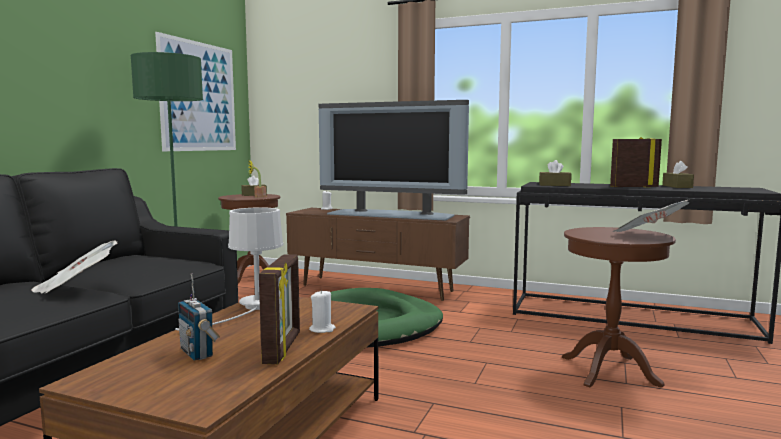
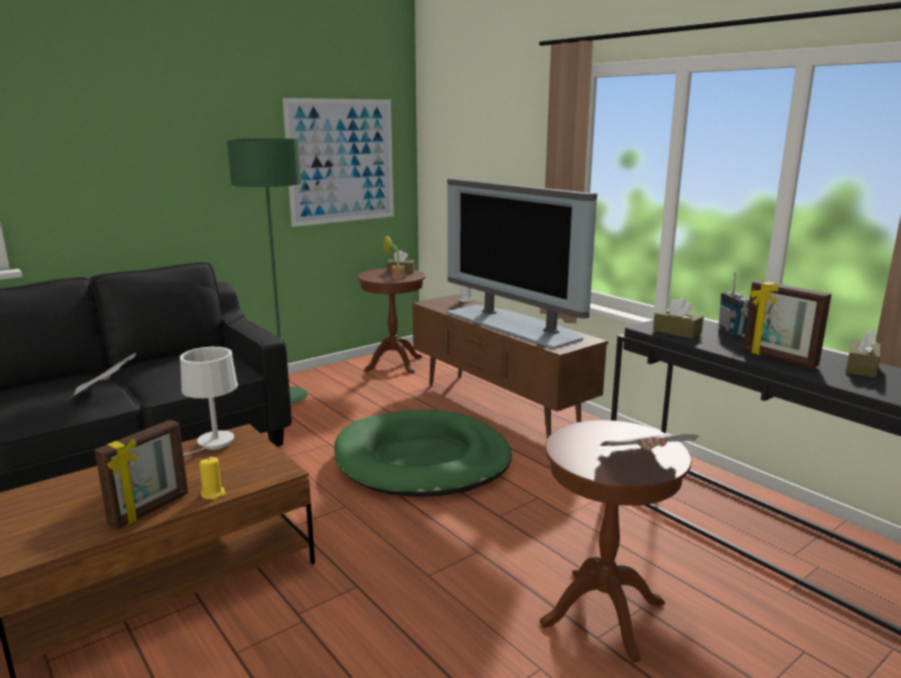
camera: 30 degrees right, 10 degrees up
radio [178,273,220,361] -> radio moved to [719,273,750,335]
white candle [309,289,336,333] -> yellow candle [199,457,226,500]
picture frame [610,137,662,187] -> picture frame turned 150 degrees counterclockwise [743,280,832,368]

